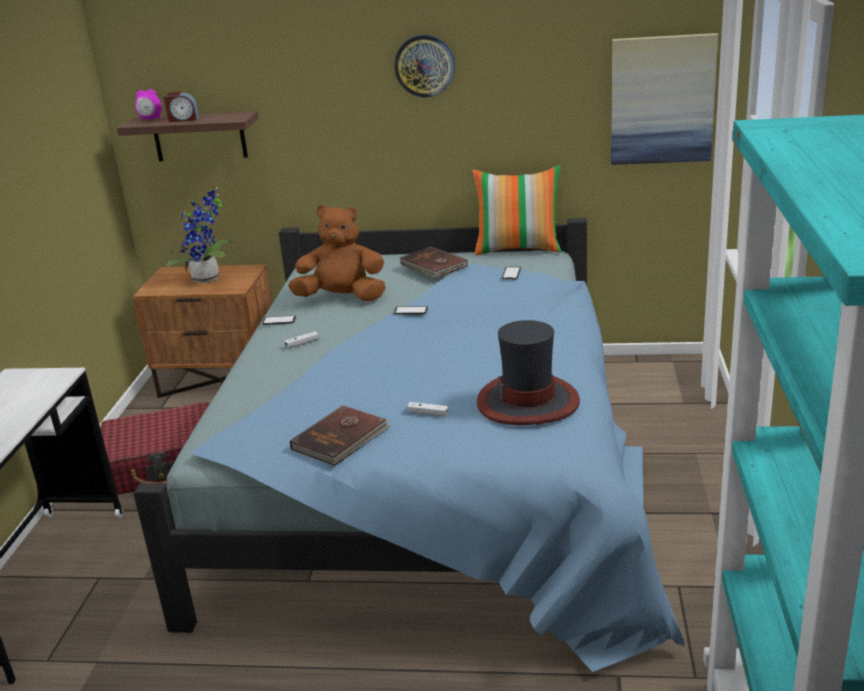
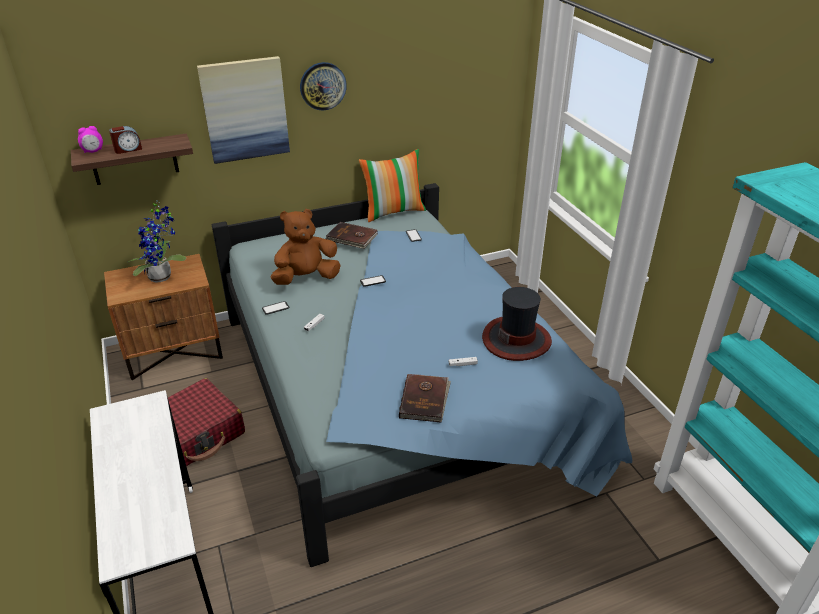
camera: 30 degrees left, 10 degrees up
picture [611,33,718,165] -> picture moved to [197,56,290,164]

